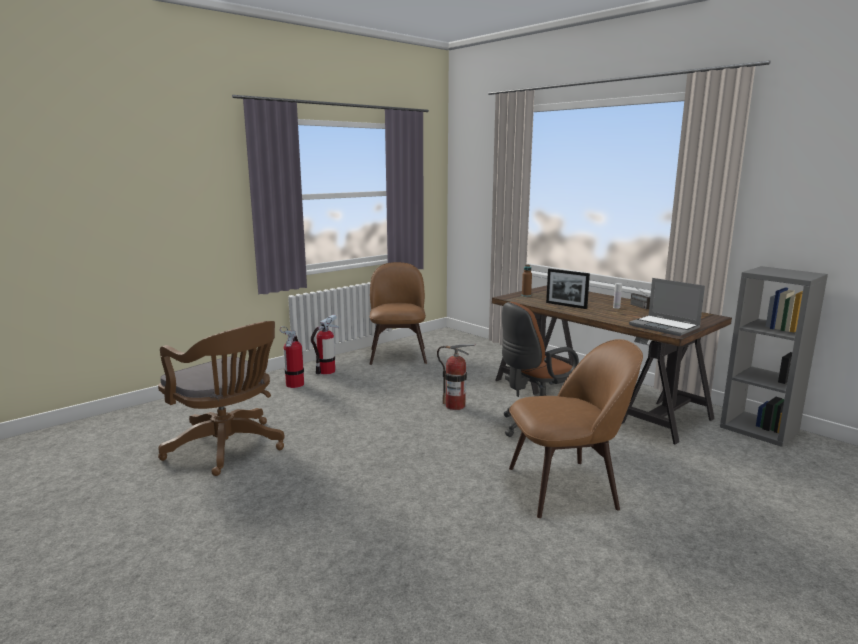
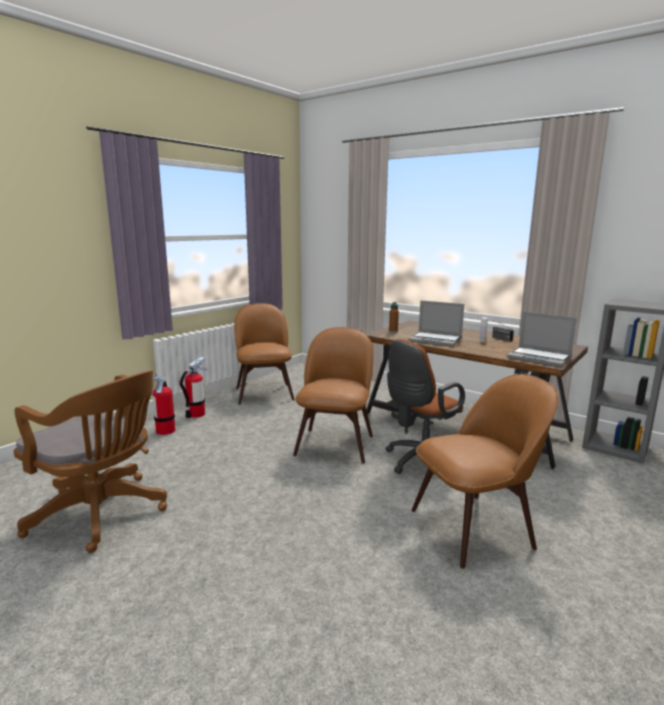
camera: 10 degrees left, 0 degrees up
fire extinguisher [437,344,475,410] -> brown chair [293,327,374,464]
picture frame [546,269,590,309] -> laptop [408,300,464,347]

